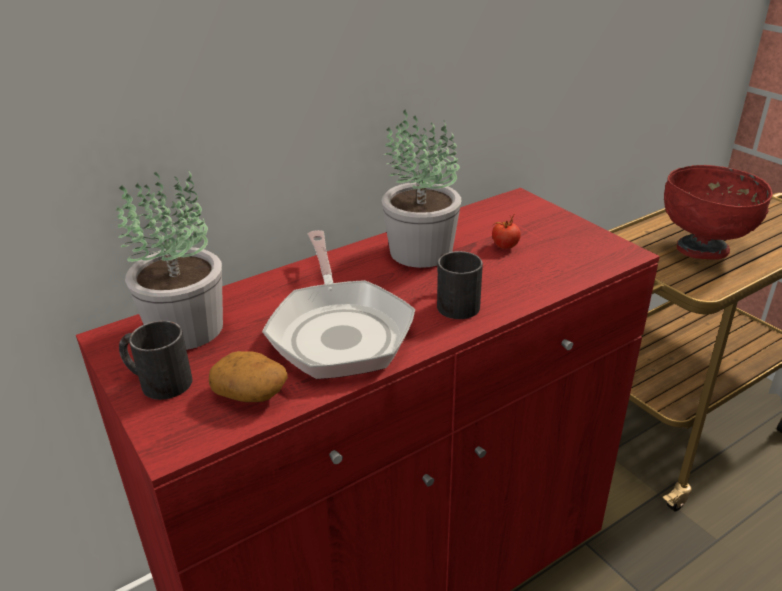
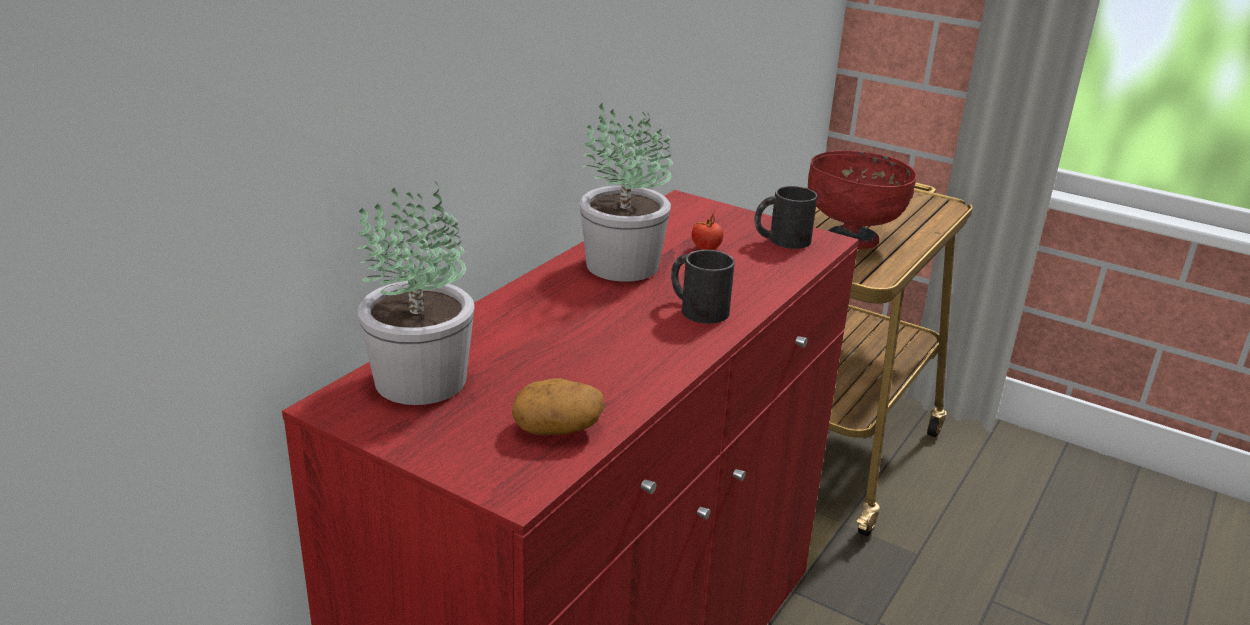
camera: 25 degrees left, 5 degrees down
black mug [119,321,193,400] -> black mug moved to [755,186,818,249]
frying pan [262,230,415,379] -> none

